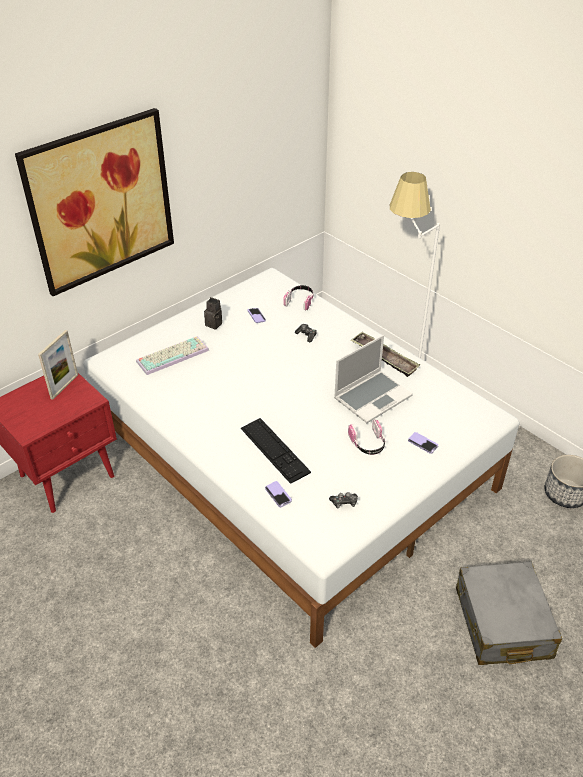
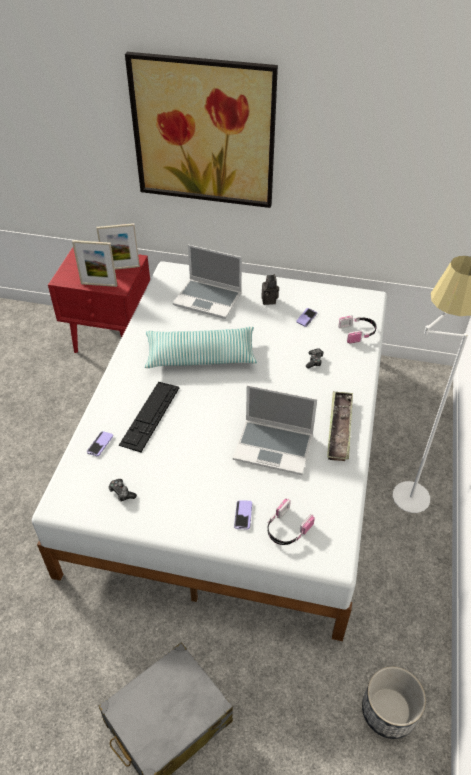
camera: 55 degrees right, 5 degrees up
keyboard [136,336,209,375] -> laptop [173,245,242,319]
headphones [348,419,386,455] -> headphones moved to [267,499,315,545]
none -> picture frame [72,240,117,287]
none -> pillow [145,327,257,368]

